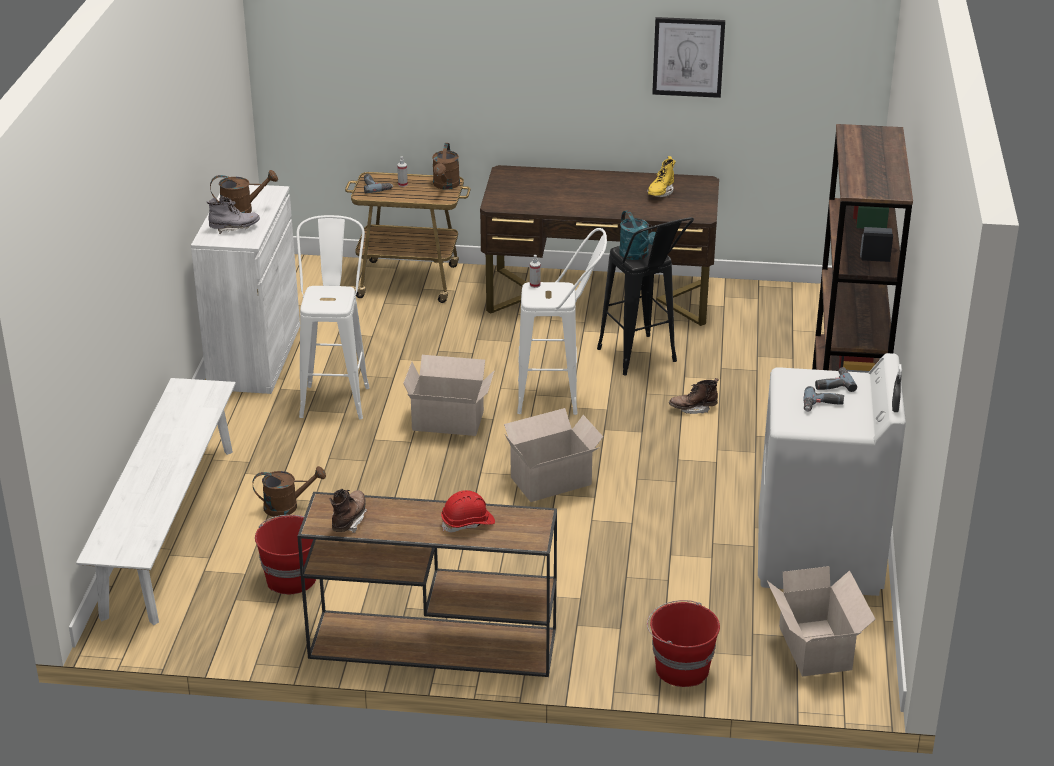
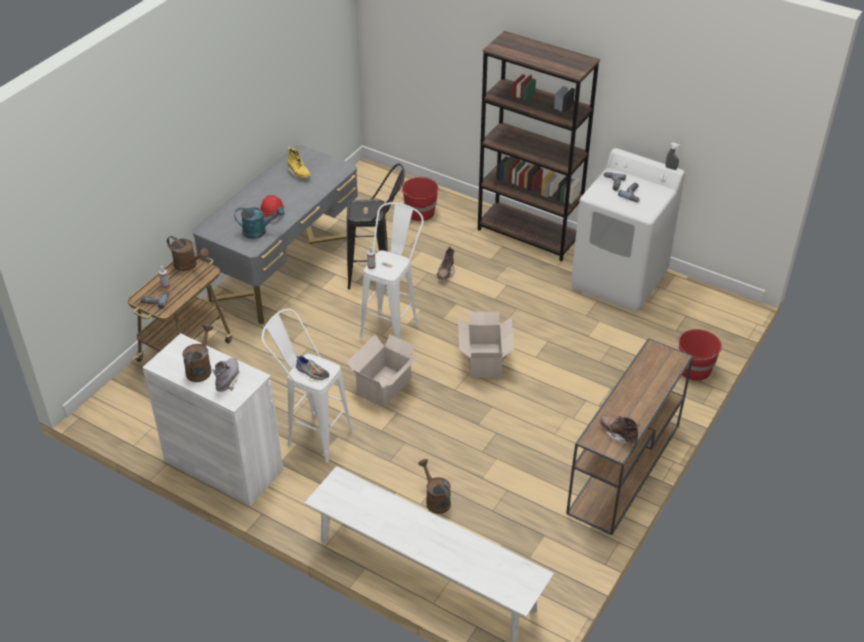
camera: 65 degrees left, 10 degrees up
brown watering can [253,466,326,517] -> brown watering can turned 45 degrees counterclockwise [418,459,451,514]
red bucket [255,515,316,594] -> red bucket moved to [401,176,439,221]
red hard hat [441,490,495,532] -> red hard hat moved to [260,195,284,223]
brown desk [480,165,719,326] -> grey desk [192,145,358,324]
turquoise watering can [619,210,656,260] -> turquoise watering can moved to [234,207,285,239]
picture [652,17,725,98] -> none
cardboard box [767,566,876,677] -> none
none -> shoe [296,356,329,382]

